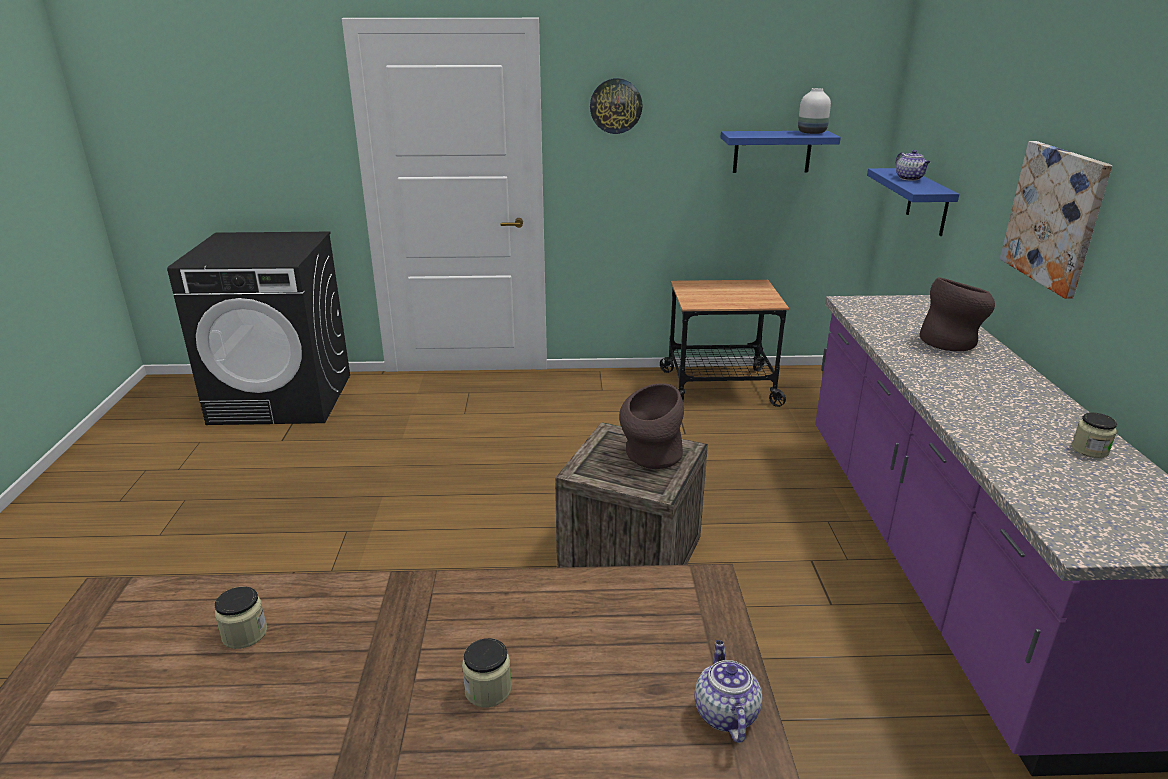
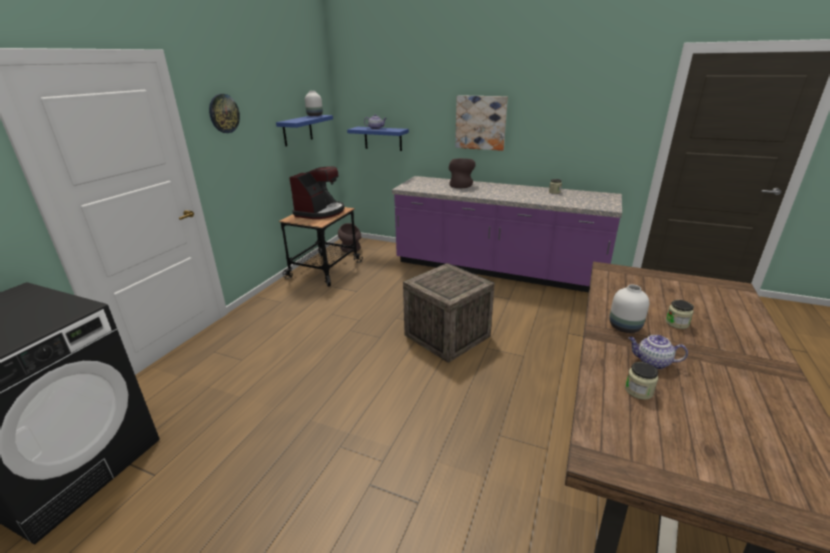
camera: 65 degrees left, 0 degrees up
brown vase [619,383,684,469] -> brown vase moved to [338,223,362,252]
teapot [694,640,762,743] -> teapot moved to [629,335,688,369]
none -> coffee machine [289,166,345,219]
none -> white vase [609,284,649,333]

